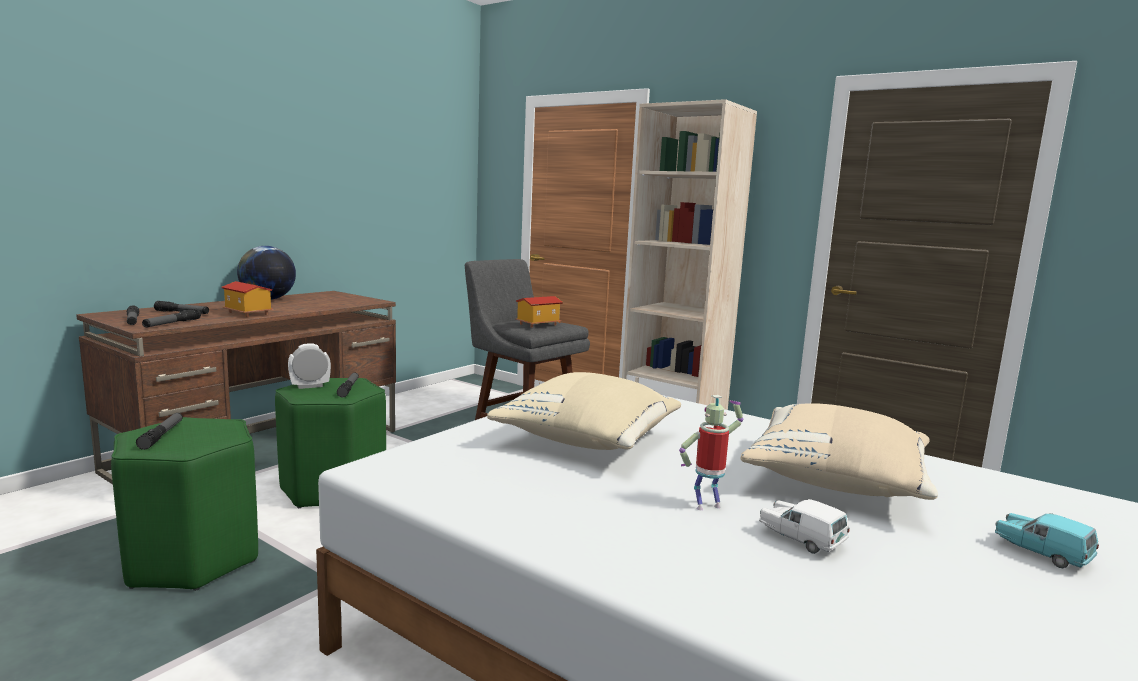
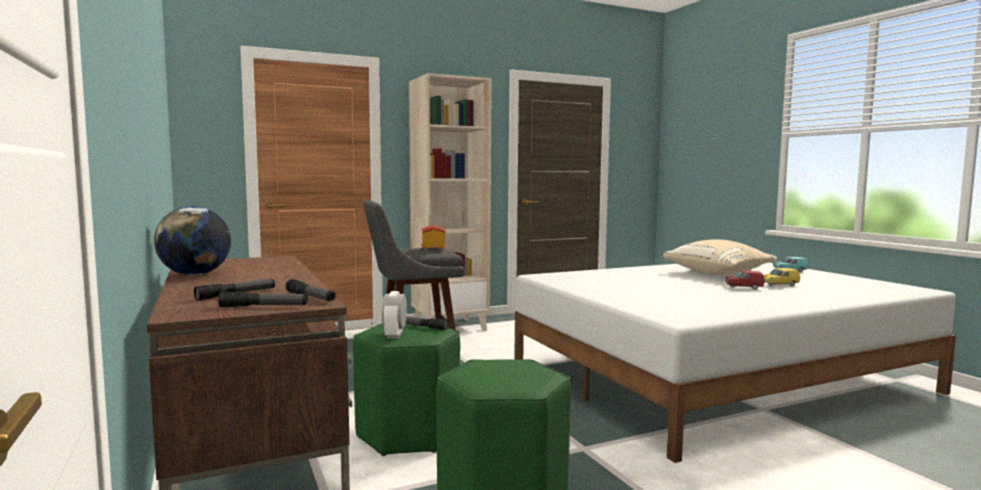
camera: 60 degrees left, 5 degrees down
flashlight [136,413,183,450] -> none
toy house [221,281,274,317] -> none
beige pillow [487,372,681,450] -> none
toy robot [679,395,743,510] -> red toy car [725,270,765,290]
white toy car [759,499,850,554] -> yellow toy car [763,268,800,286]

